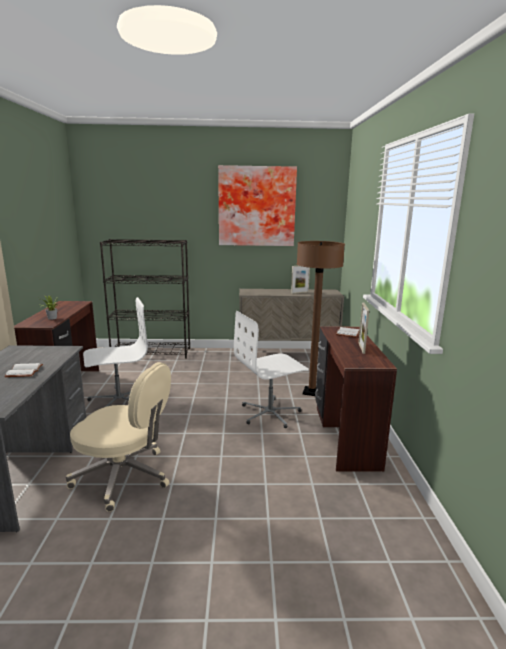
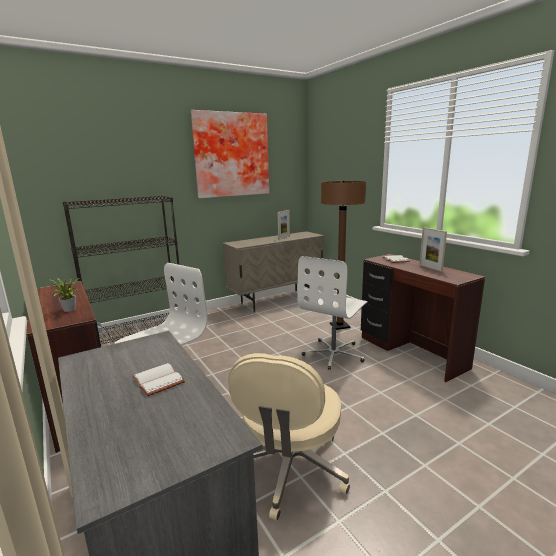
camera: 30 degrees left, 0 degrees up
beige office chair [66,362,171,512] -> beige office chair turned 120 degrees clockwise [228,353,350,521]

